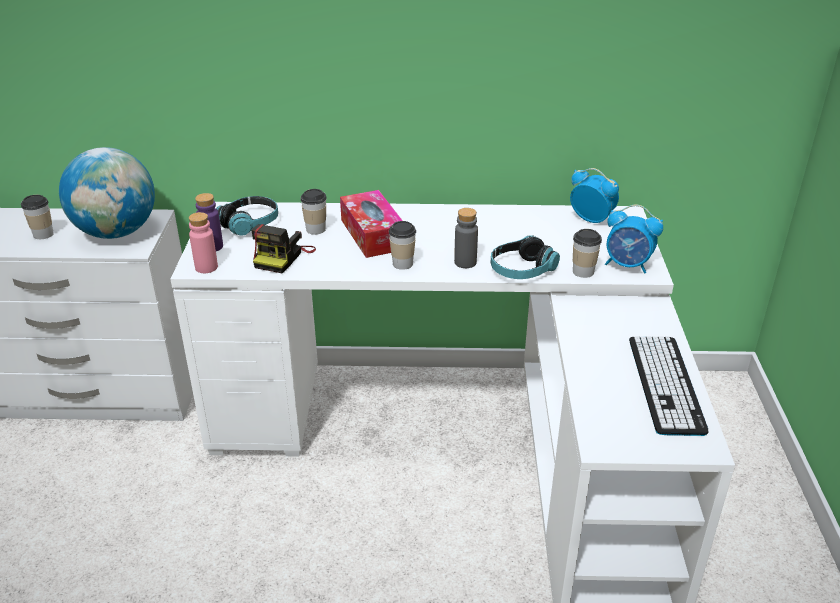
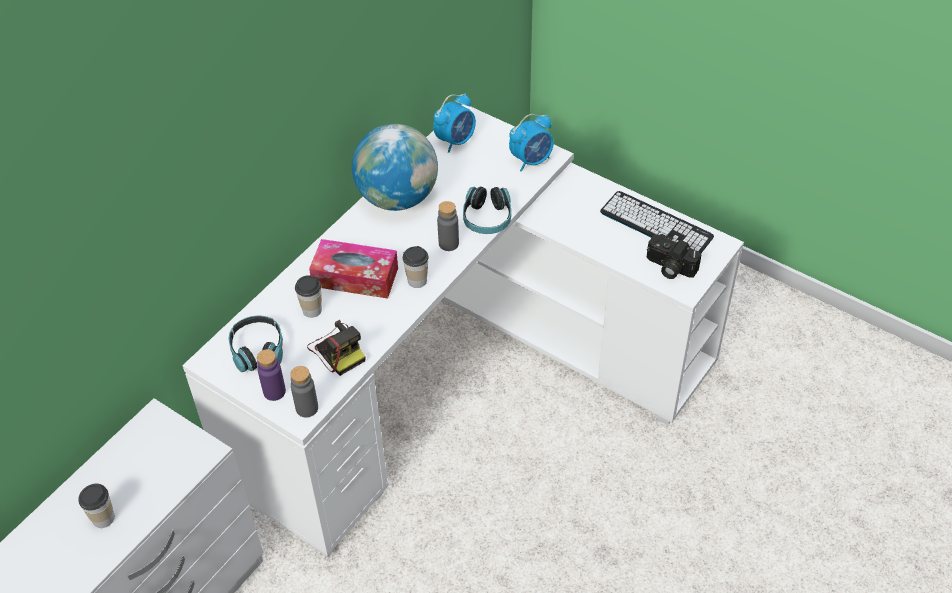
camera: 55 degrees left, 15 degrees up
globe [59,147,155,239] -> globe moved to [352,124,438,211]
pink bottle [189,212,218,273] -> grey bottle [290,366,318,418]
alarm clock [570,168,619,223] -> alarm clock turned 150 degrees clockwise [433,93,476,153]
cup [573,229,602,278] -> none
none -> camera [647,234,701,279]

